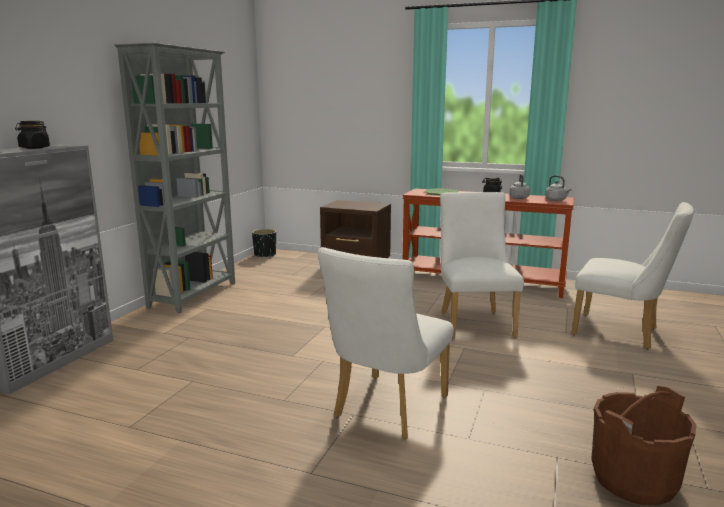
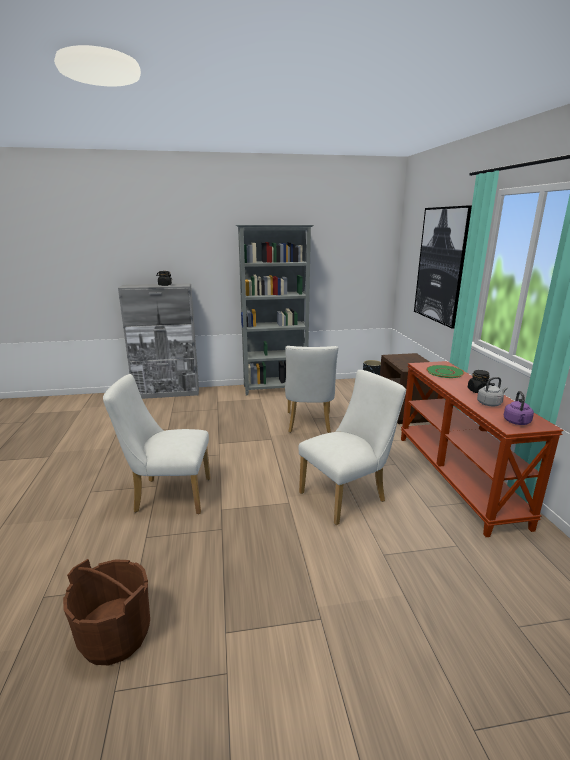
camera: 60 degrees right, 5 degrees up
grey kettle [545,175,572,201] -> purple kettle [504,391,534,425]
white chair [571,202,694,349] -> white chair moved to [285,346,338,433]
none -> picture [414,205,472,329]

